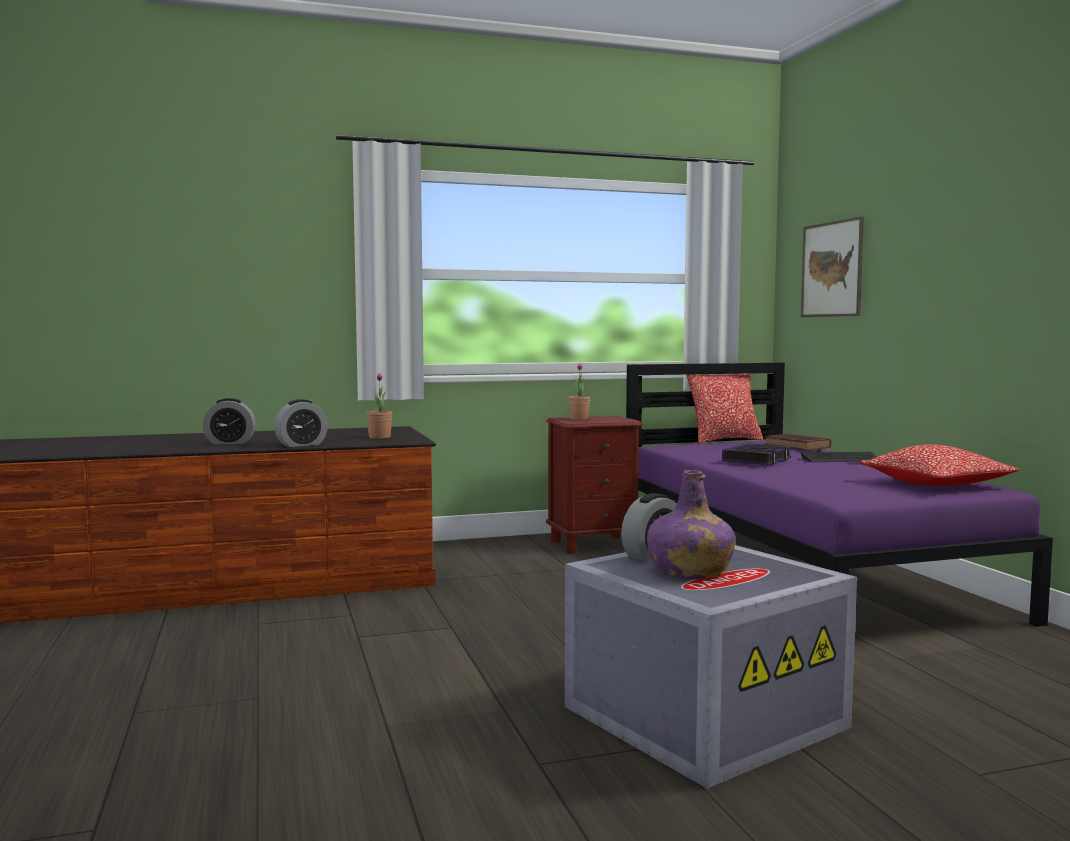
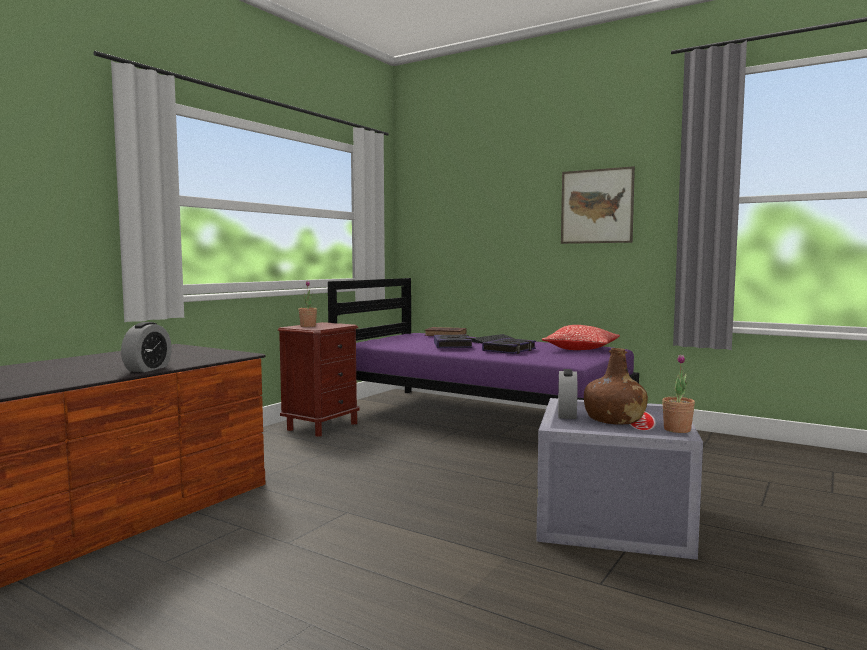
camera: 40 degrees left, 0 degrees up
alarm clock [203,398,256,444] -> none
potted plant [367,373,392,439] -> potted plant moved to [662,354,695,433]
purple bottle [647,470,735,579] -> brown bottle [584,348,648,425]
pillow [687,373,763,444] -> none
picture [801,216,864,317] -> picture moved to [561,166,635,244]
none -> book [482,338,536,354]

